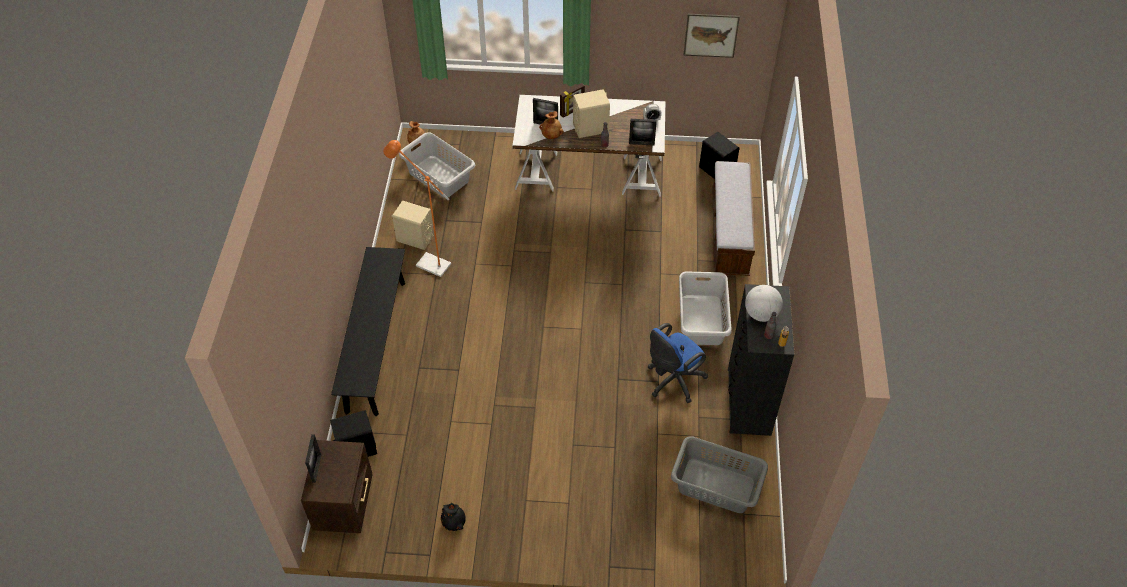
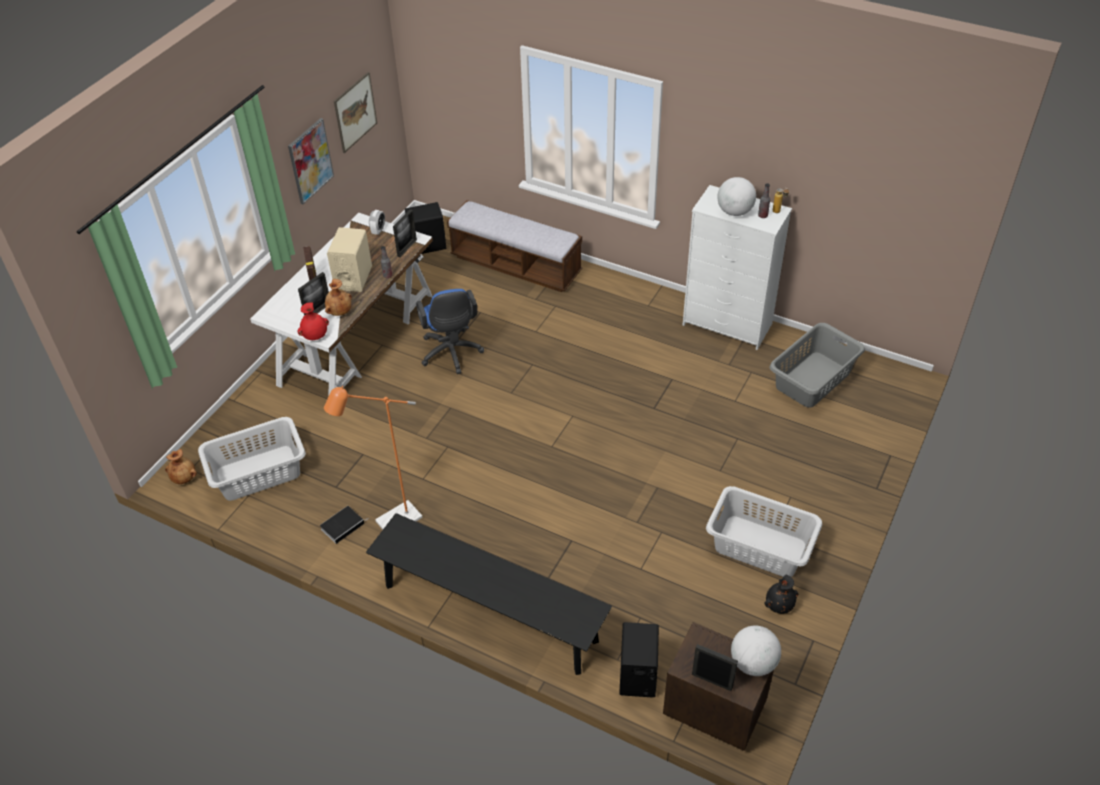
camera: 65 degrees left, 5 degrees down
beige speaker [392,201,434,250] -> book [320,506,368,544]
blue office chair [647,323,708,403] -> blue office chair moved to [416,289,484,374]
grey laundry basket [679,271,732,345] -> grey laundry basket moved to [706,486,822,577]
black dresser [728,284,795,436] -> white dresser [683,185,792,350]
none -> picture [288,118,334,204]
none -> red vase [298,302,329,340]
none -> globe [731,626,781,676]

